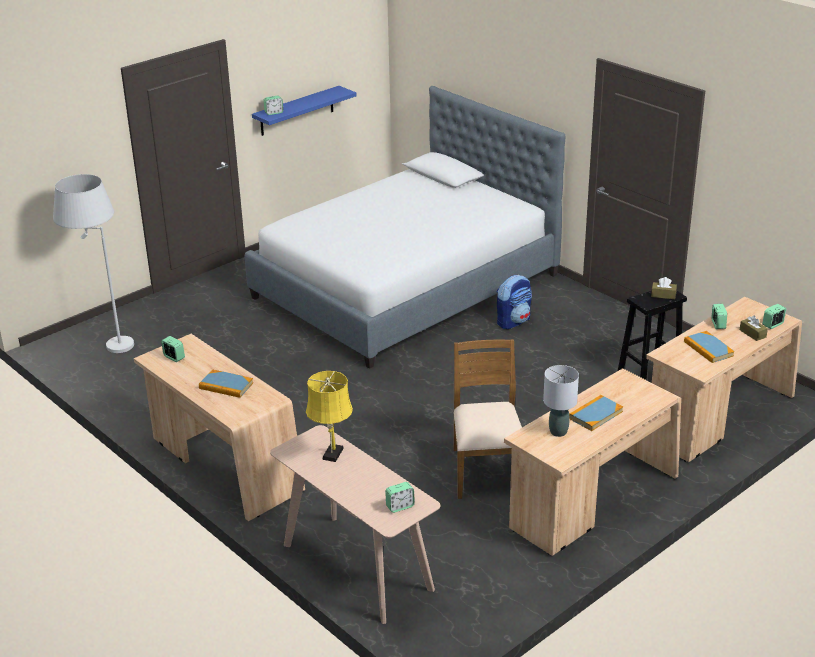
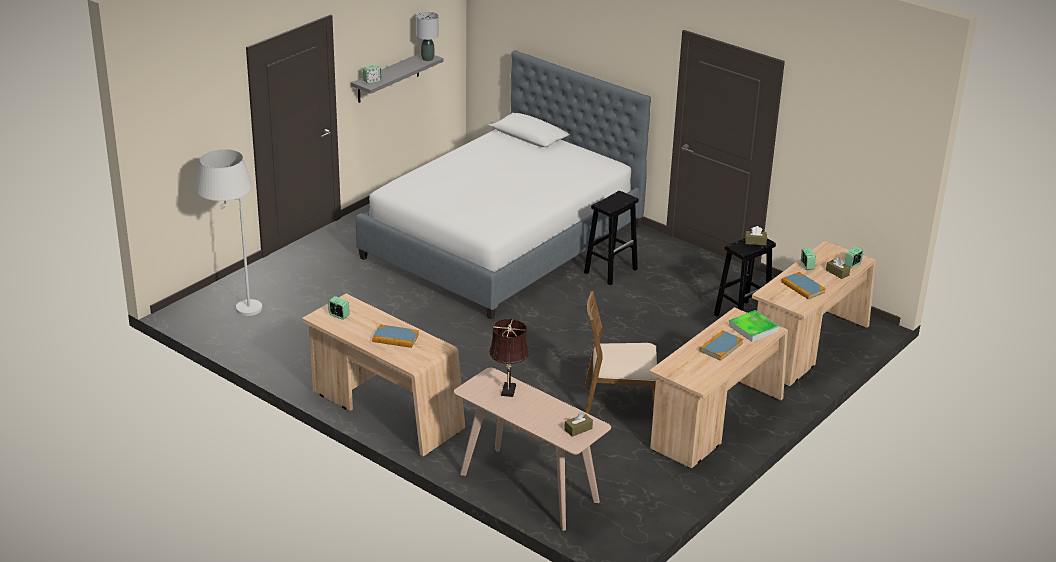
camera: 10 degrees left, 0 degrees up
blue shelf [252,86,356,136] -> grey shelf [351,53,443,103]
yellow table lamp [306,371,353,462] -> brown table lamp [489,319,529,397]
alarm clock [385,482,415,513] -> brown tissue box [564,412,593,437]
brown chair [453,339,522,499] -> brown chair turned 75 degrees counterclockwise [585,291,657,414]
backpack [497,275,532,329] -> black stool [584,191,638,285]
grey table lamp [543,365,579,437] -> grey table lamp moved to [416,12,439,61]
none -> tray [729,310,779,342]

